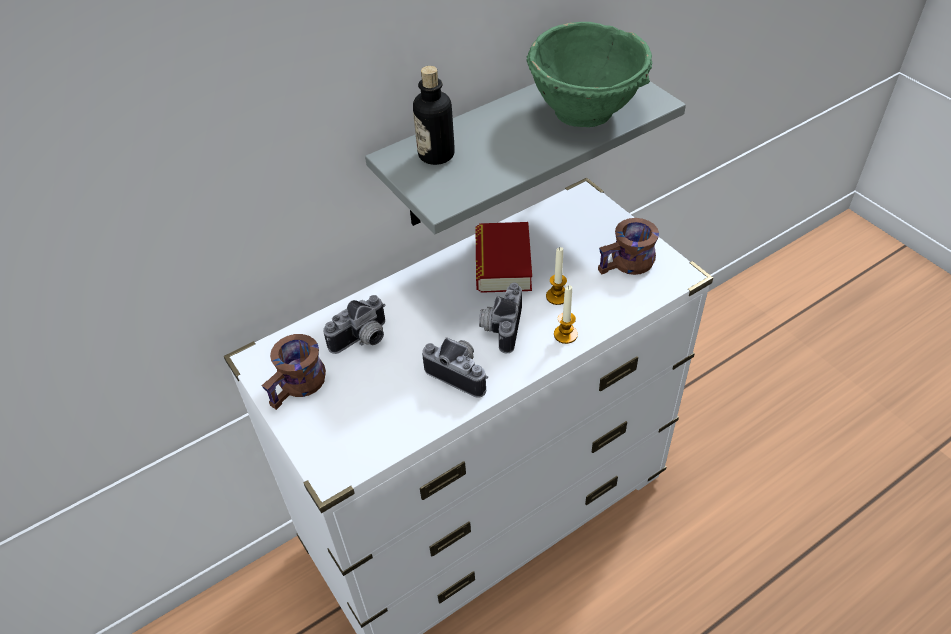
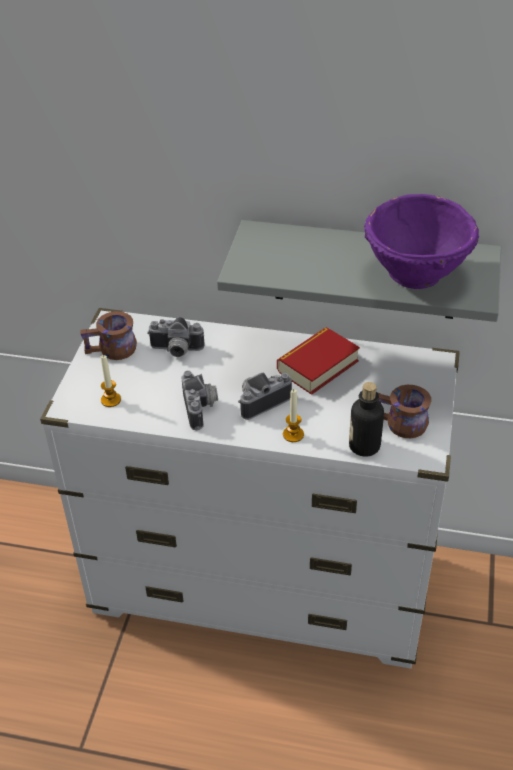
camera: 45 degrees right, 5 degrees down
bottle [413,66,455,165] -> bottle moved to [349,382,384,457]
green bowl [526,22,652,127] -> purple bowl [364,194,479,289]
candle [546,247,567,305] -> candle moved to [101,355,121,407]

